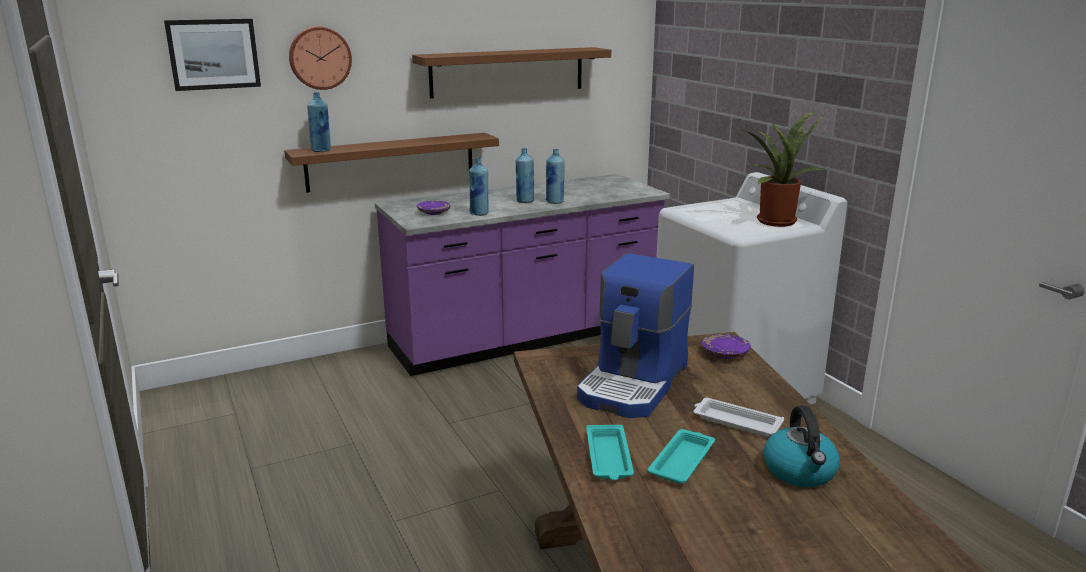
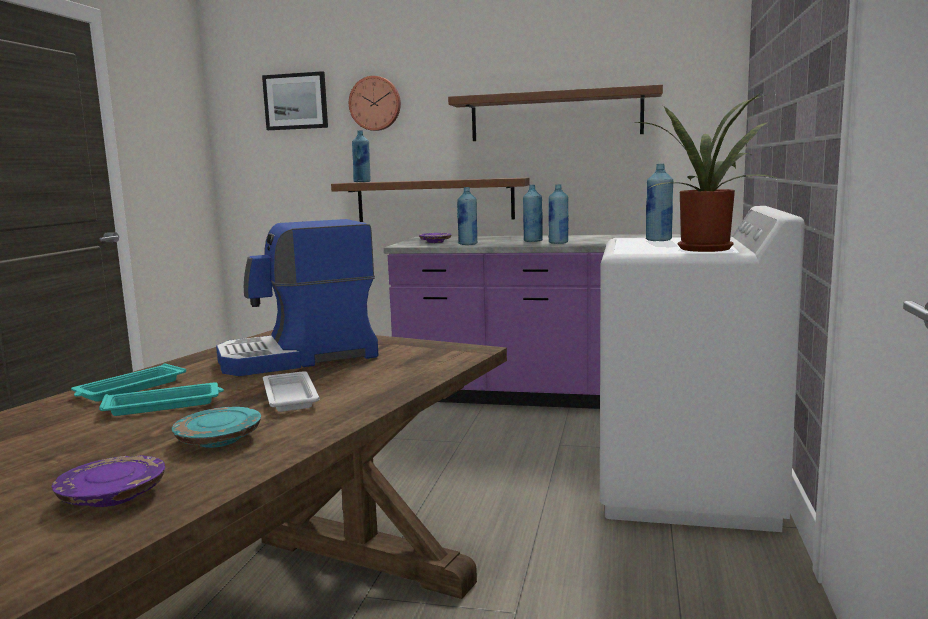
camera: 40 degrees right, 10 degrees down
purple plate [702,334,751,359] -> purple plate moved to [51,455,165,507]
kettle [763,406,840,487] -> turquoise plate [172,407,261,448]
none -> blue bottle [646,164,673,241]

